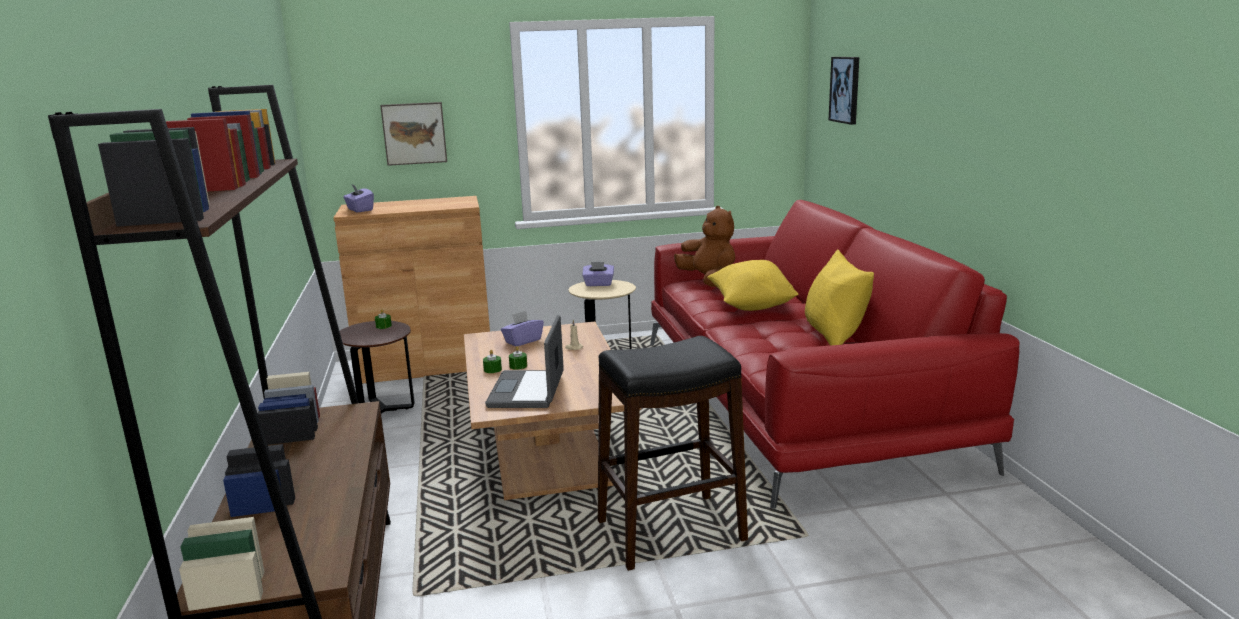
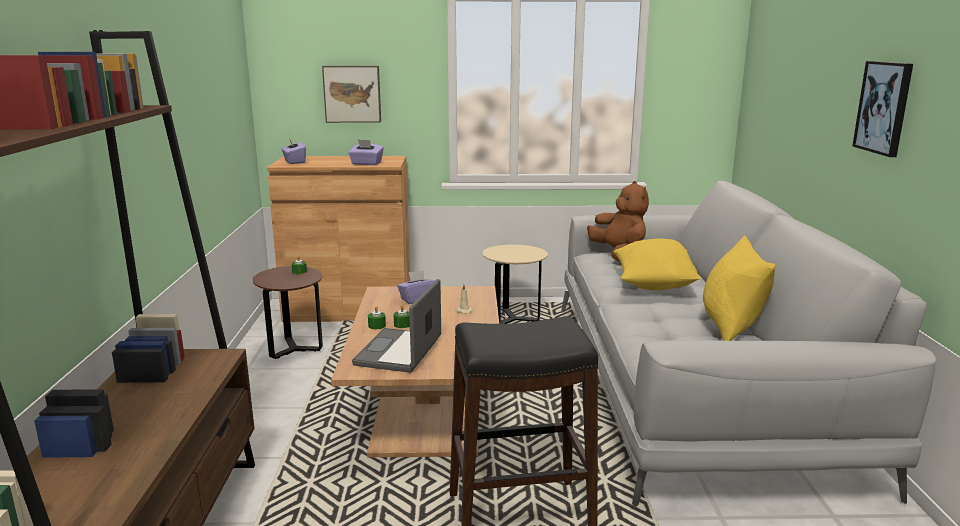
camera: 10 degrees right, 0 degrees up
purple tissue box [582,262,614,286] -> purple tissue box moved to [348,140,384,165]
red sofa [650,200,1020,509] -> grey sofa [561,181,936,507]
picture [829,57,859,125] -> picture moved to [852,61,913,157]

